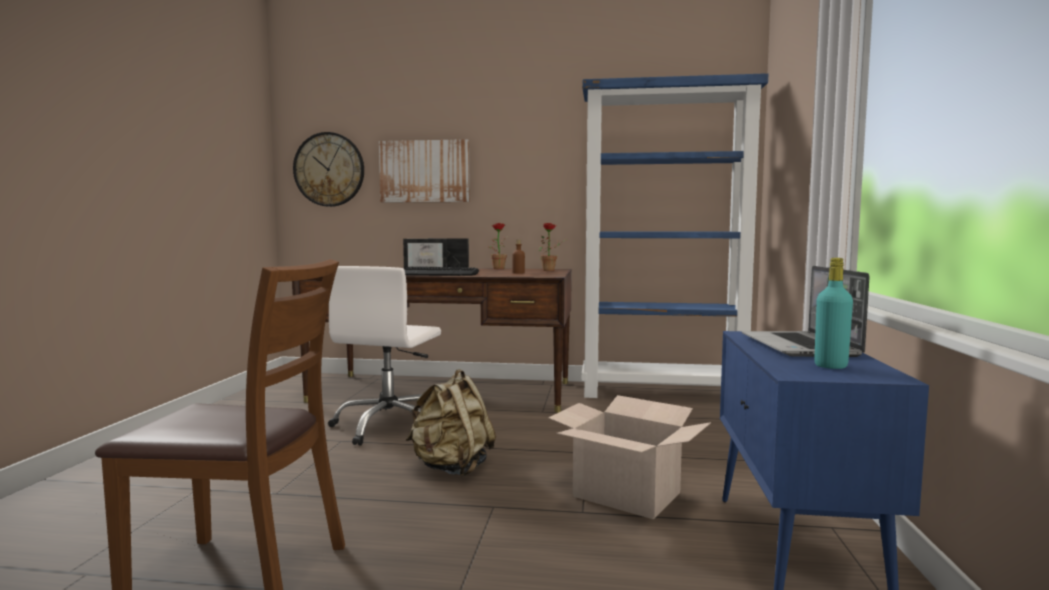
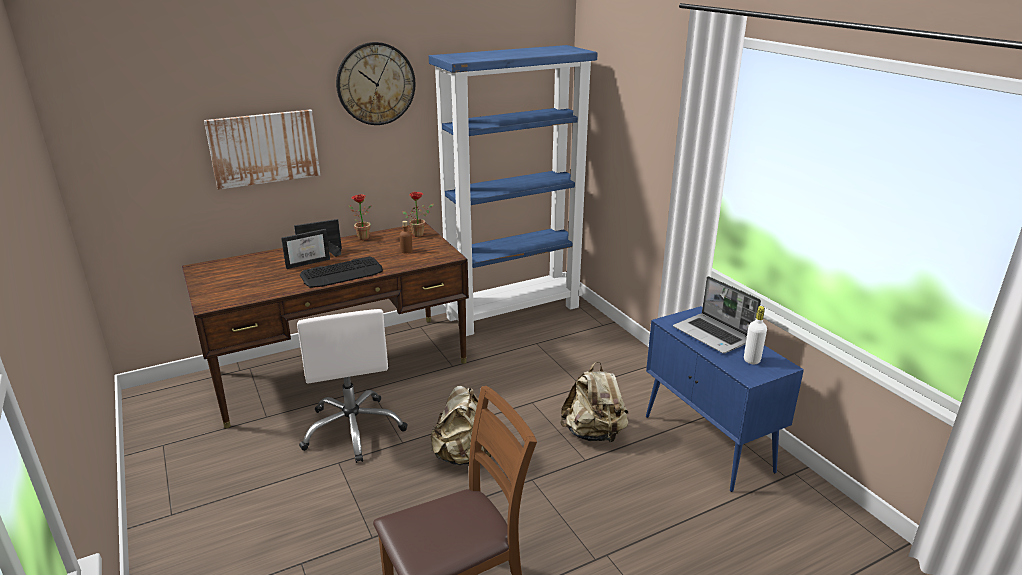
camera: 35 degrees left, 20 degrees up
wall clock [293,132,364,207] -> wall clock moved to [336,42,415,125]
cardboard box [548,395,711,519] -> beige backpack [560,361,629,443]
turquoise bottle [814,258,853,369] -> white bottle [744,306,767,364]

